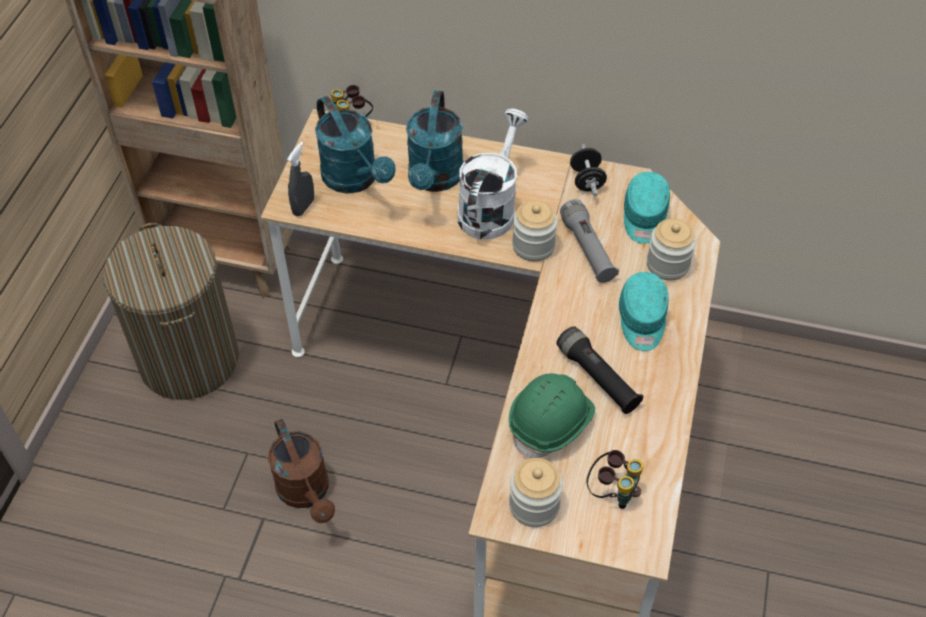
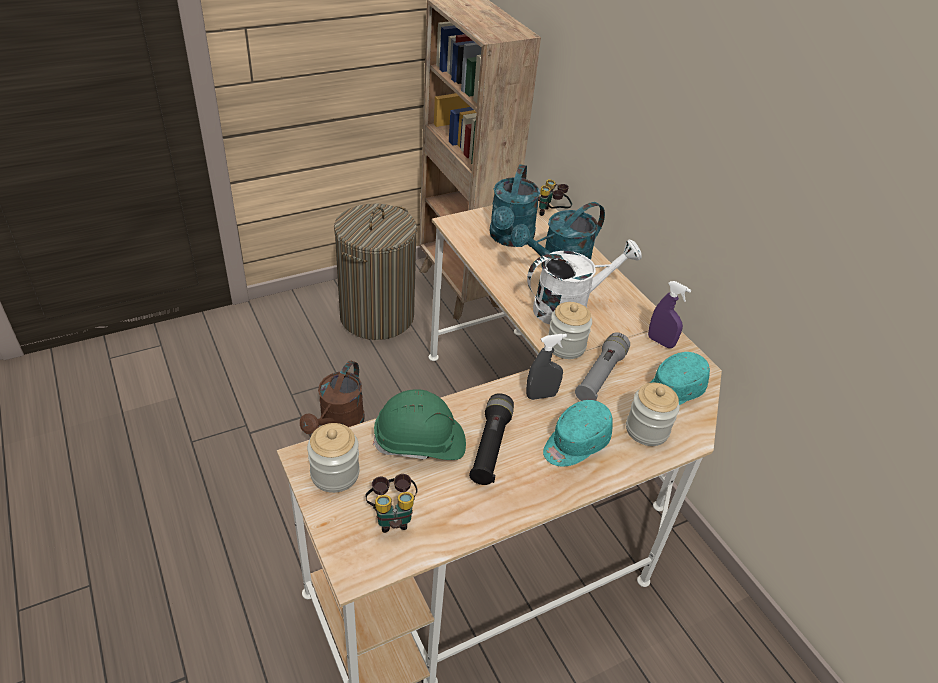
camera: 45 degrees right, 10 degrees down
grey spray bottle [287,142,314,216] -> grey spray bottle moved to [526,334,567,400]
black dumbbell [570,144,607,196] -> purple spray bottle [648,281,691,348]

